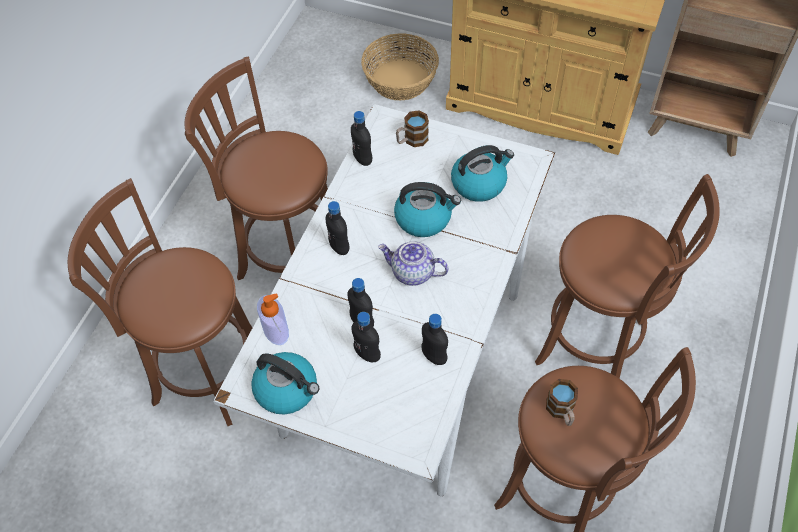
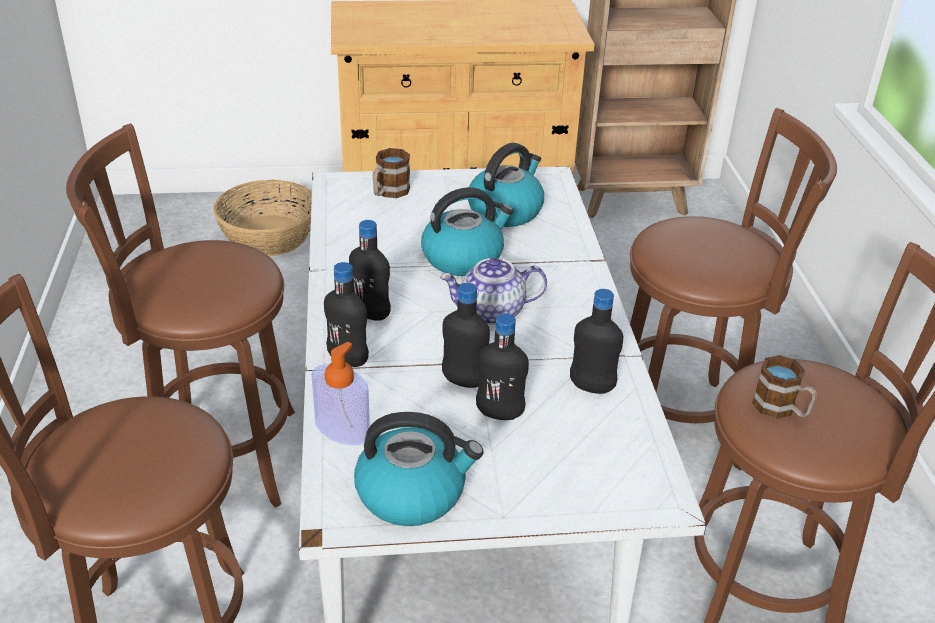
camera: 30 degrees left, 20 degrees down
black bottle [351,111,372,166] -> black bottle moved to [324,262,369,367]

